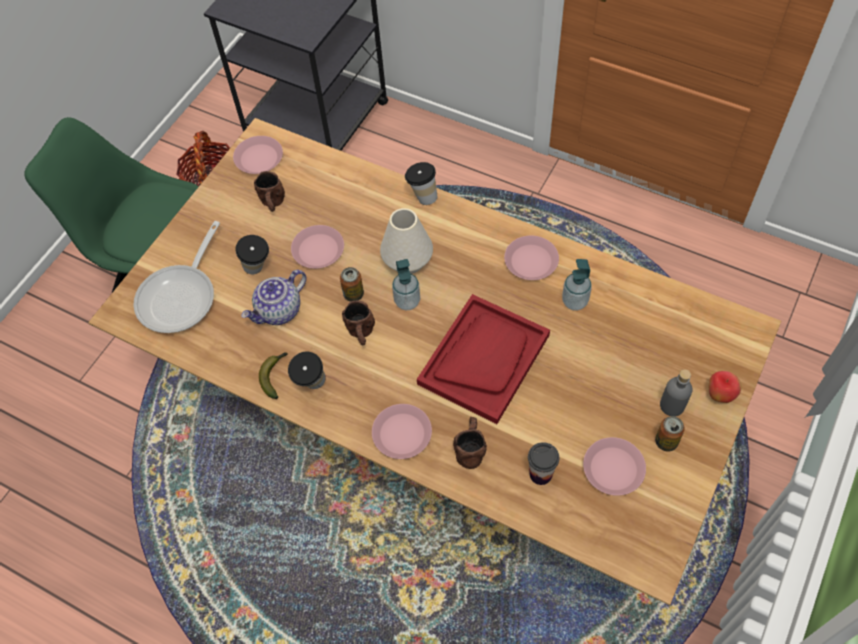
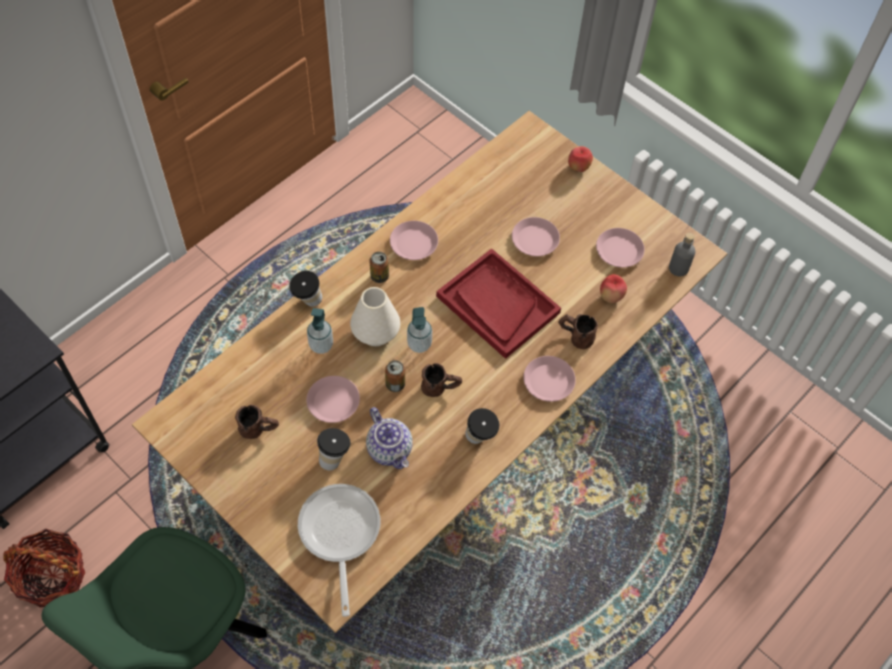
camera: 80 degrees left, 0 degrees up
frying pan [134,221,220,333] -> frying pan turned 135 degrees counterclockwise [298,484,380,617]
pink plate [233,136,283,174] -> pink plate moved to [512,217,560,256]
banana [259,352,288,399] -> none
cup [528,442,559,485] -> apple [600,274,627,303]
soap dispenser [562,259,592,311] -> soap dispenser moved to [307,308,333,354]
can [655,416,685,451] -> can moved to [370,252,389,283]
grey bottle [660,369,693,416] -> grey bottle moved to [669,233,695,277]

